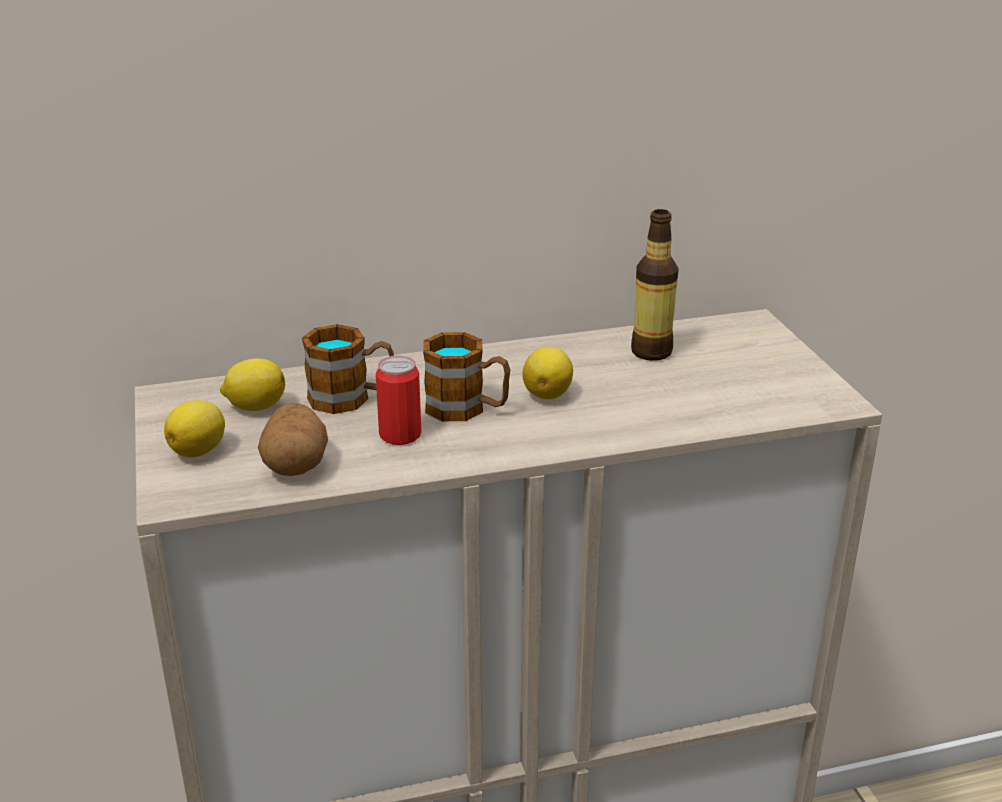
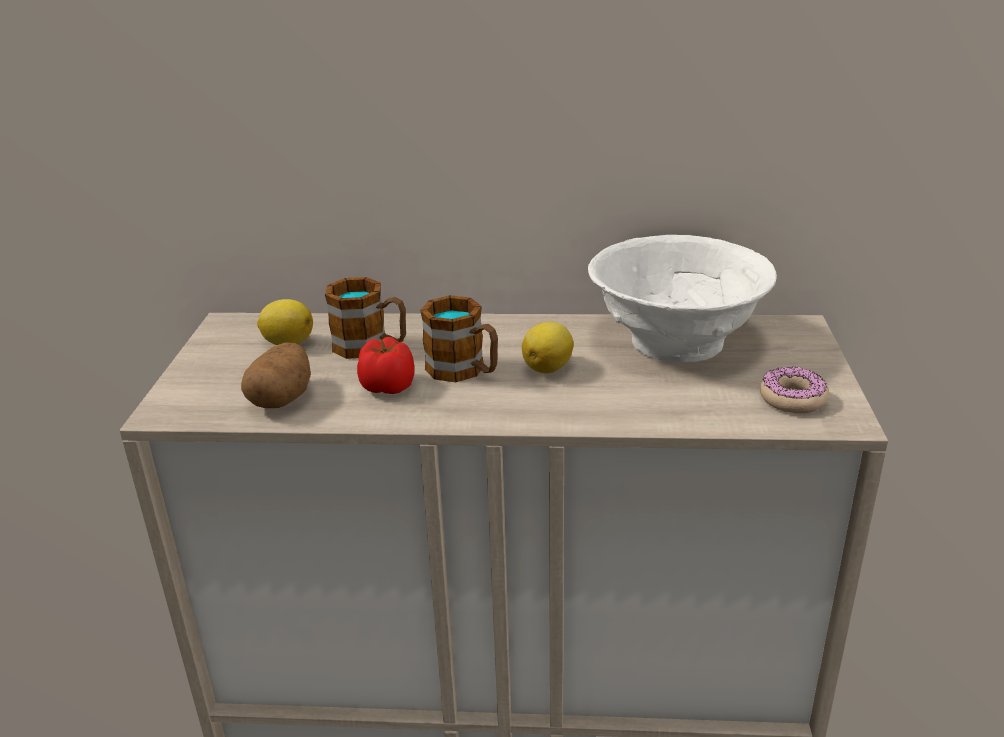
camera: 20 degrees right, 0 degrees up
lemon [164,400,225,458] -> none
can [376,355,421,445] -> tomato [357,337,415,394]
bottle [631,209,679,361] -> white bowl [588,235,777,363]
none -> donut [760,367,830,413]

